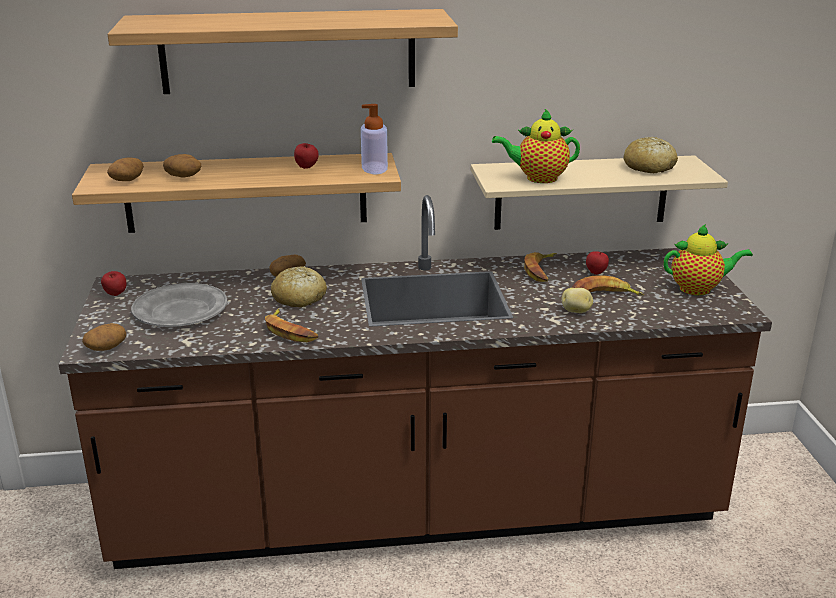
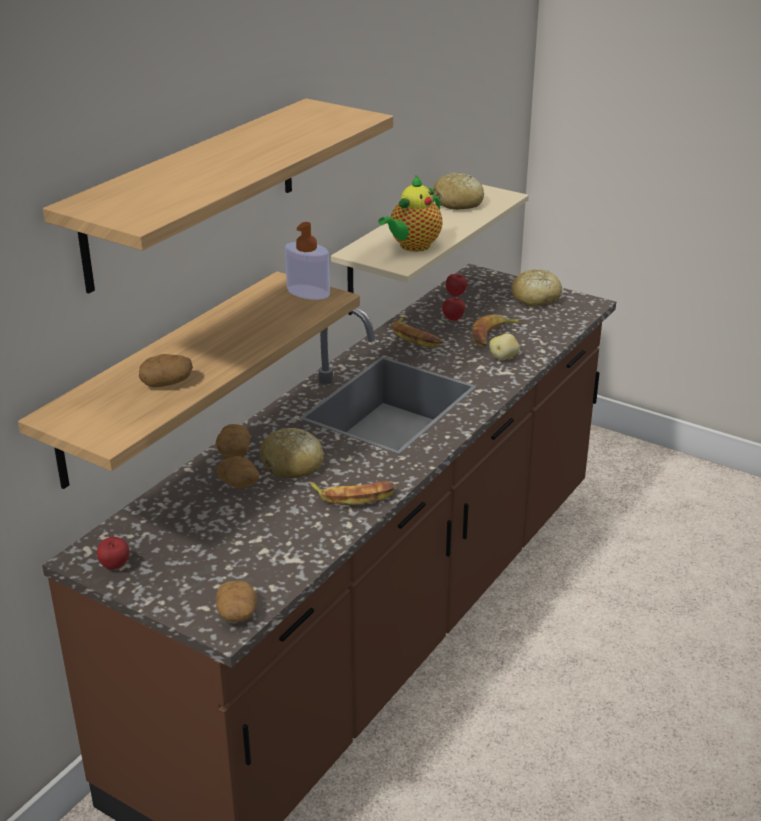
camera: 50 degrees left, 5 degrees up
potato [107,157,144,181] -> potato moved to [216,456,259,488]
grey plate [131,283,228,327] -> none
apple [294,143,319,169] -> apple moved to [446,274,468,297]
teapot [663,224,753,295] -> bread [511,269,562,306]

